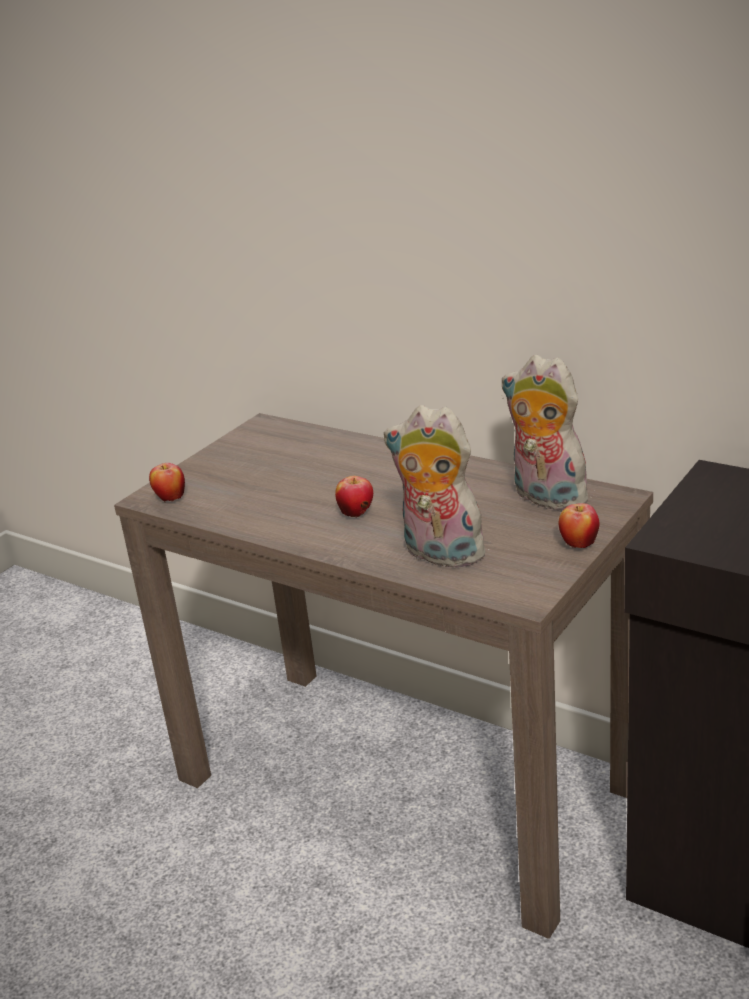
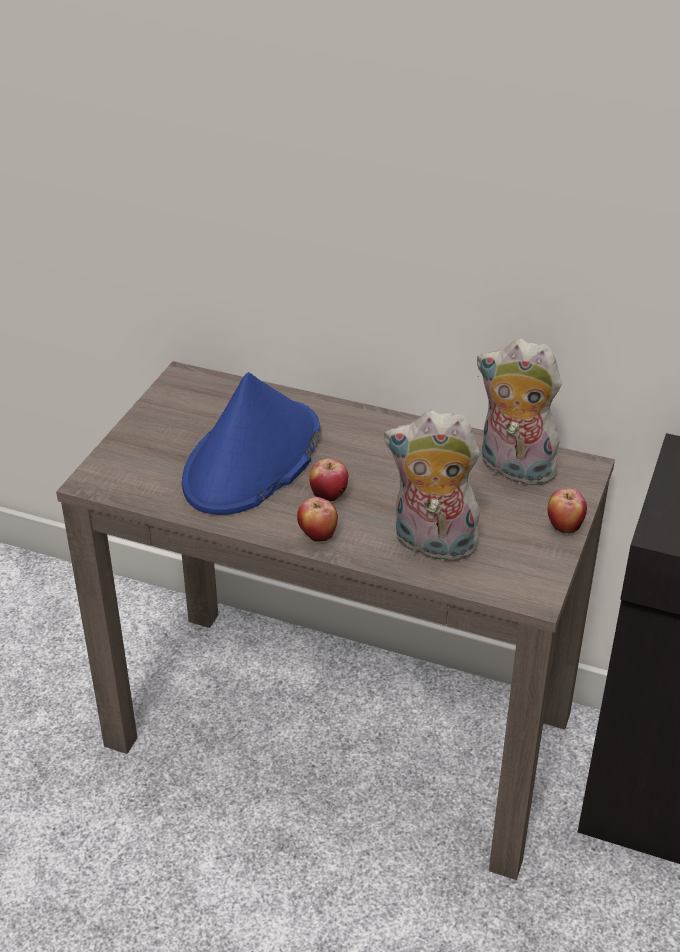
camera: 15 degrees left, 10 degrees up
apple [149,463,185,503] -> apple moved to [297,497,338,542]
none -> blue hat [182,372,320,515]

